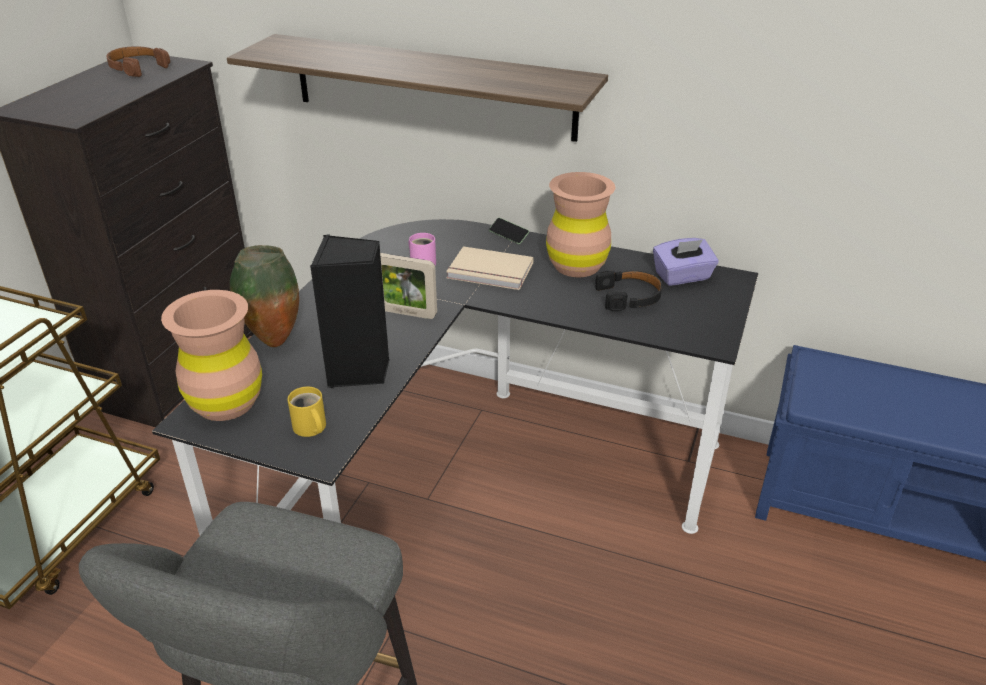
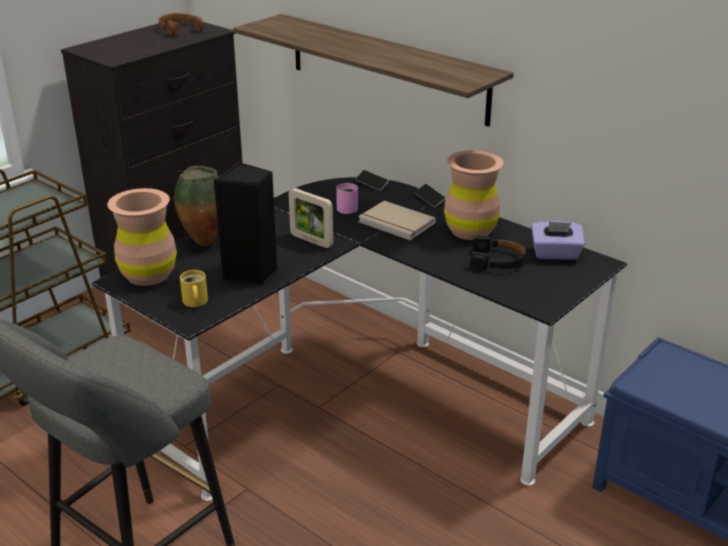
camera: 20 degrees right, 5 degrees down
none -> phone [355,170,389,191]

